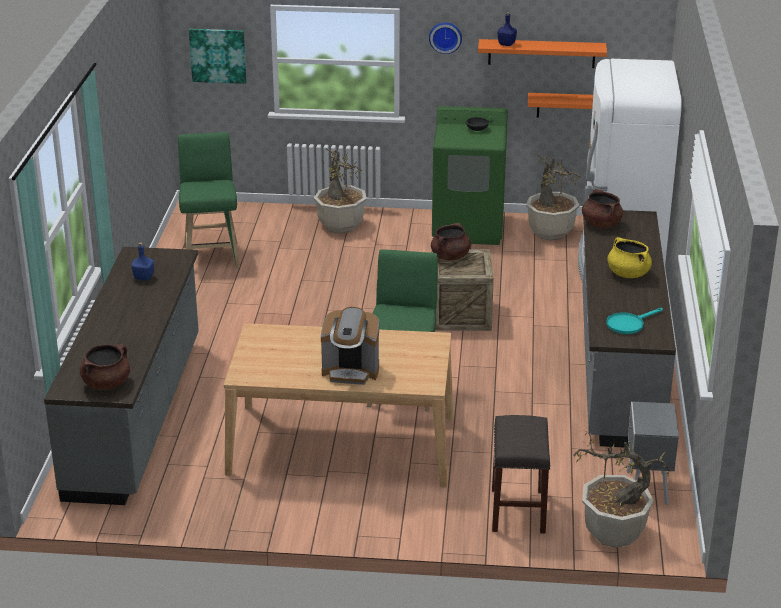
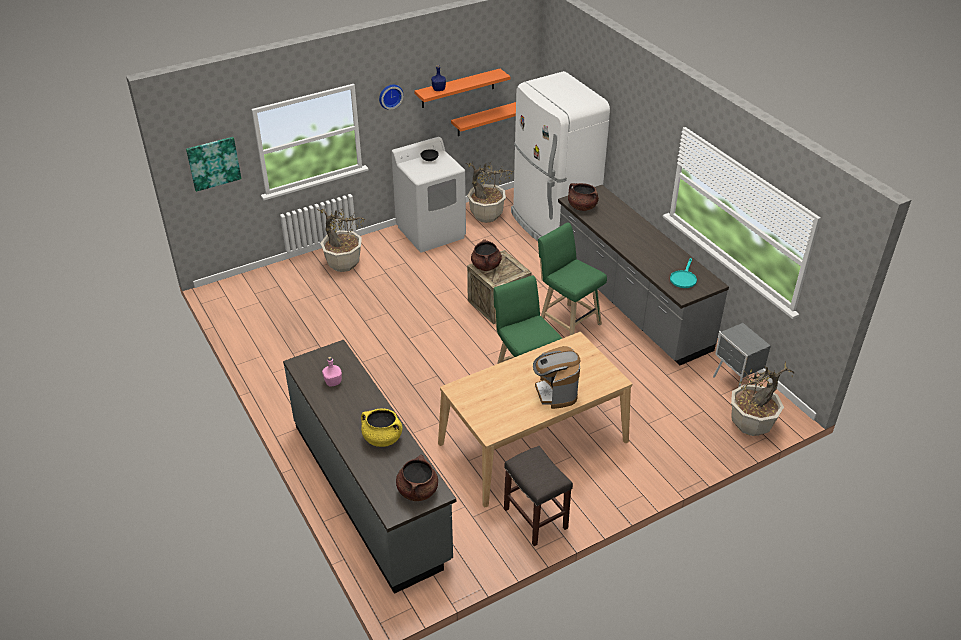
camera: 35 degrees left, 10 degrees up
blue bottle [131,242,154,280] -> pink bottle [322,357,342,387]
green stool [178,132,240,268] -> green stool moved to [538,223,607,335]
coffee machine [321,307,379,385] -> coffee machine turned 105 degrees clockwise [533,346,581,409]
green washing machine [432,106,508,245] -> white washing machine [391,137,466,252]
grey stool [492,415,551,534] -> grey stool moved to [504,446,573,546]
yellow cooking pot [607,237,652,278] -> yellow cooking pot moved to [361,409,402,447]

